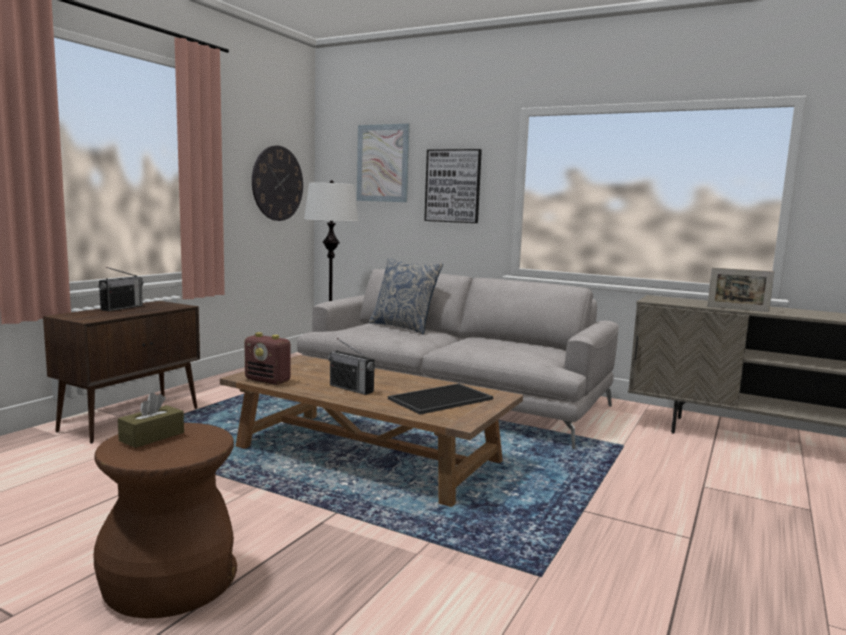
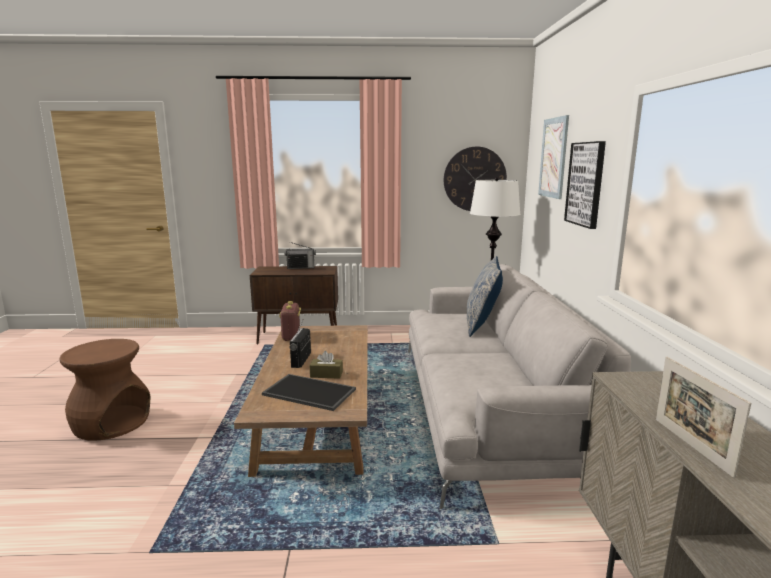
camera: 60 degrees right, 5 degrees up
brown tissue box [118,393,184,448] -> brown tissue box moved to [310,351,343,379]

